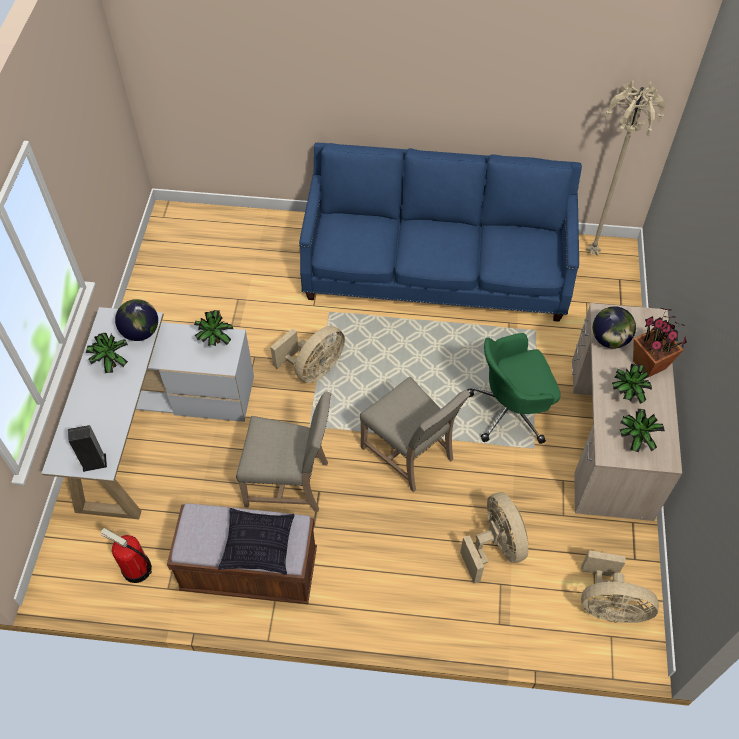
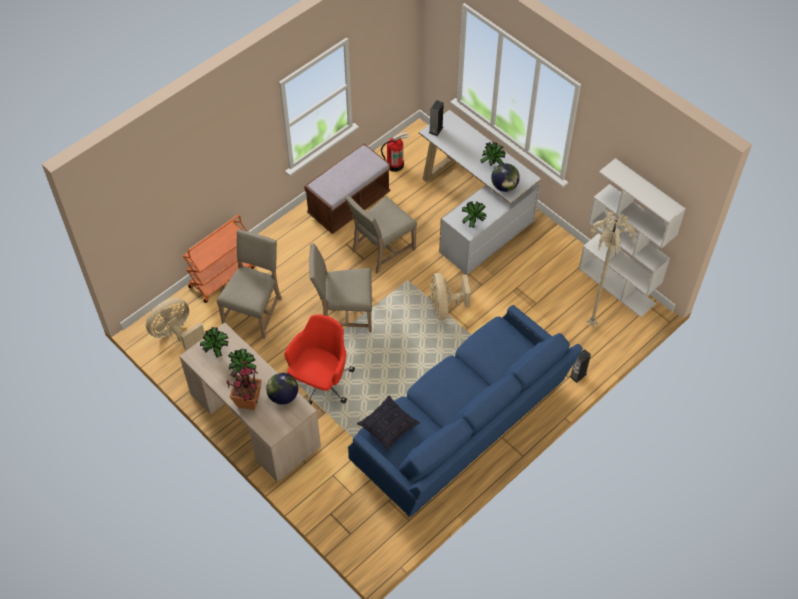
camera: 130 degrees right, 0 degrees up
pillow [218,508,295,575] -> pillow moved to [357,396,420,451]
beige fan [460,492,528,584] -> beige chair [217,229,282,339]
green office chair [467,333,560,444] -> red office chair [285,314,355,405]
beige floor lamp [586,80,665,255] -> beige floor lamp moved to [586,212,636,327]
none -> orange cart [183,215,255,303]
none -> speaker [570,349,591,383]
none -> white bookcase [579,158,686,317]

